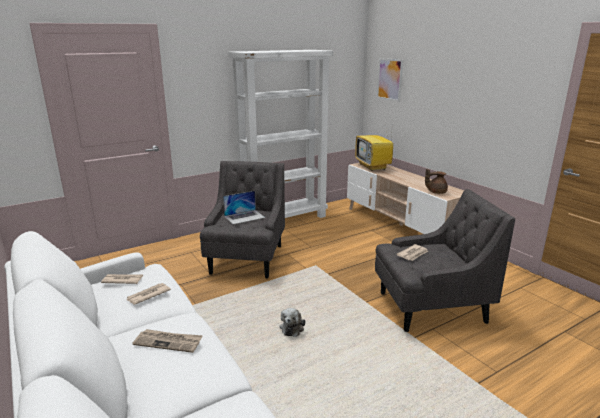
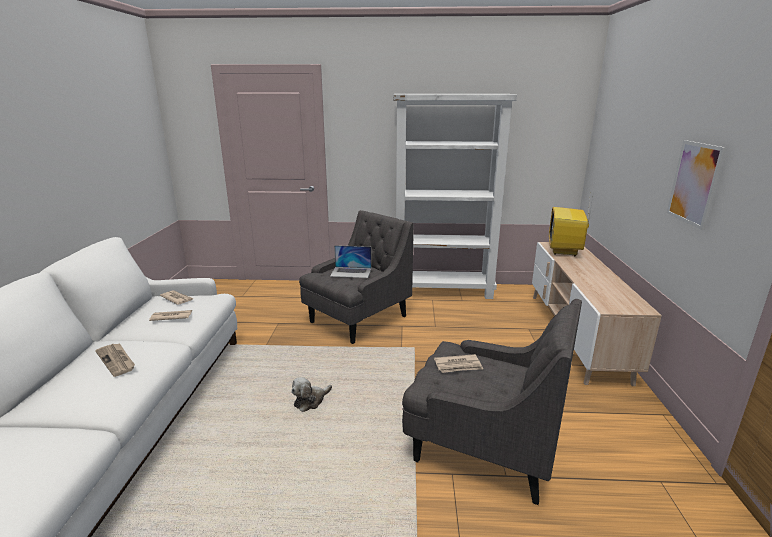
camera: 35 degrees right, 0 degrees up
picture [377,58,403,102] -> picture moved to [667,140,726,230]
brown teapot [425,169,448,194] -> none

